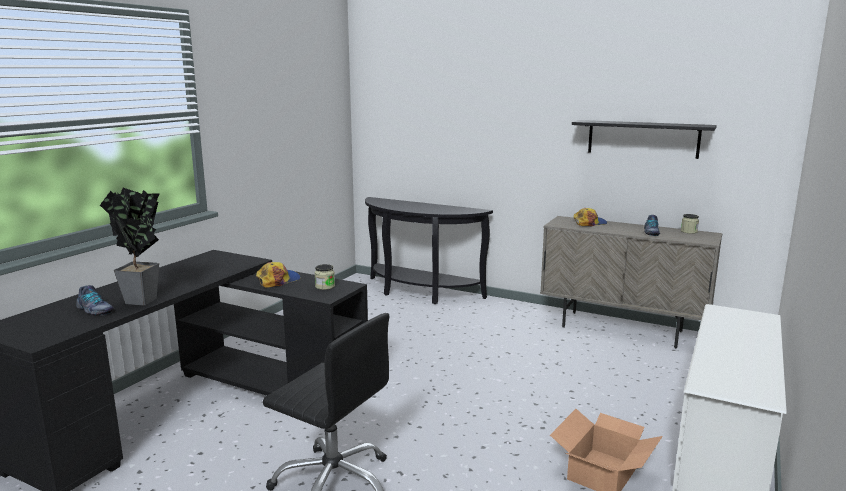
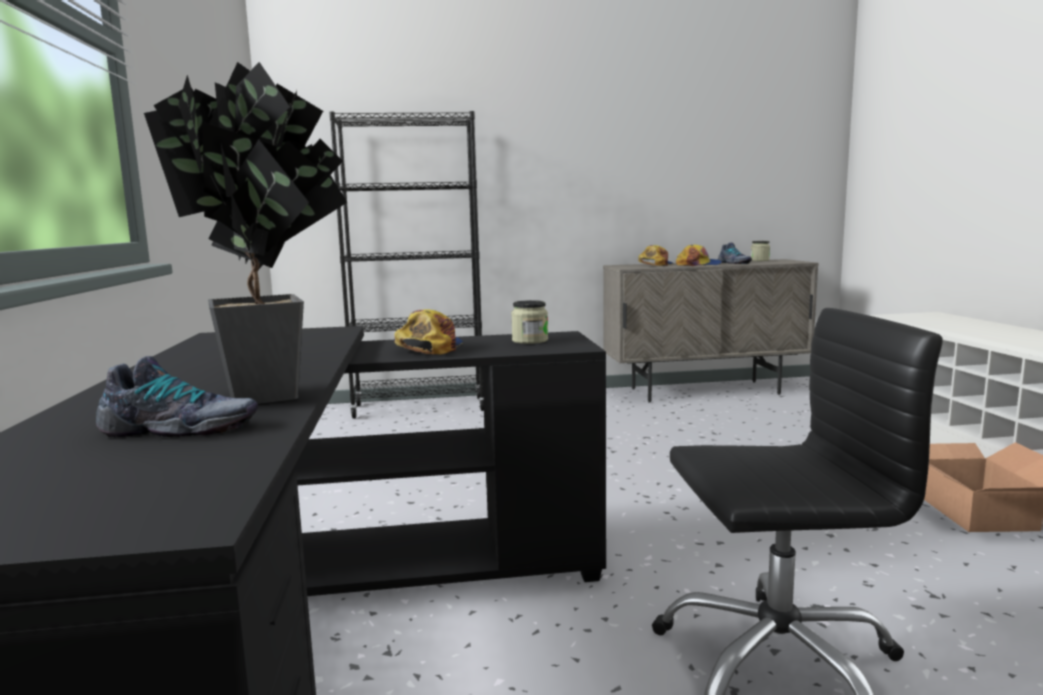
camera: 35 degrees left, 5 degrees down
black console table [365,197,493,304] -> black bookcase [329,111,484,419]
black shelf [572,120,717,159] -> none
none -> cap [676,245,722,266]

